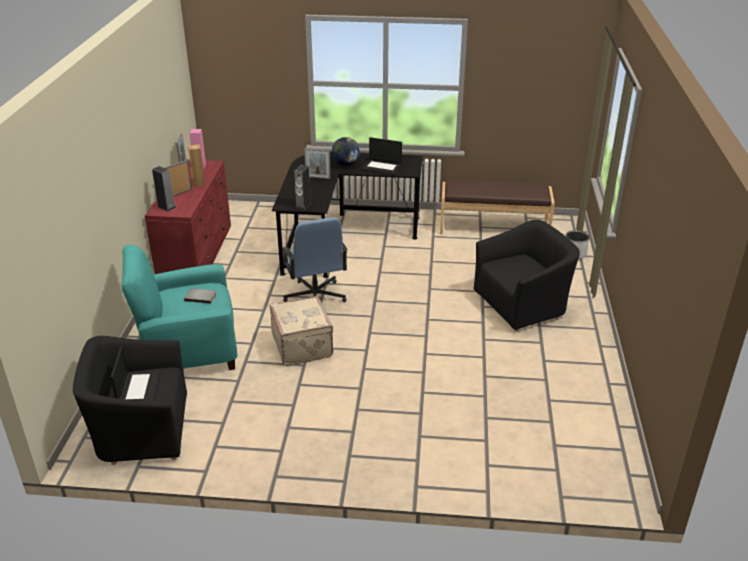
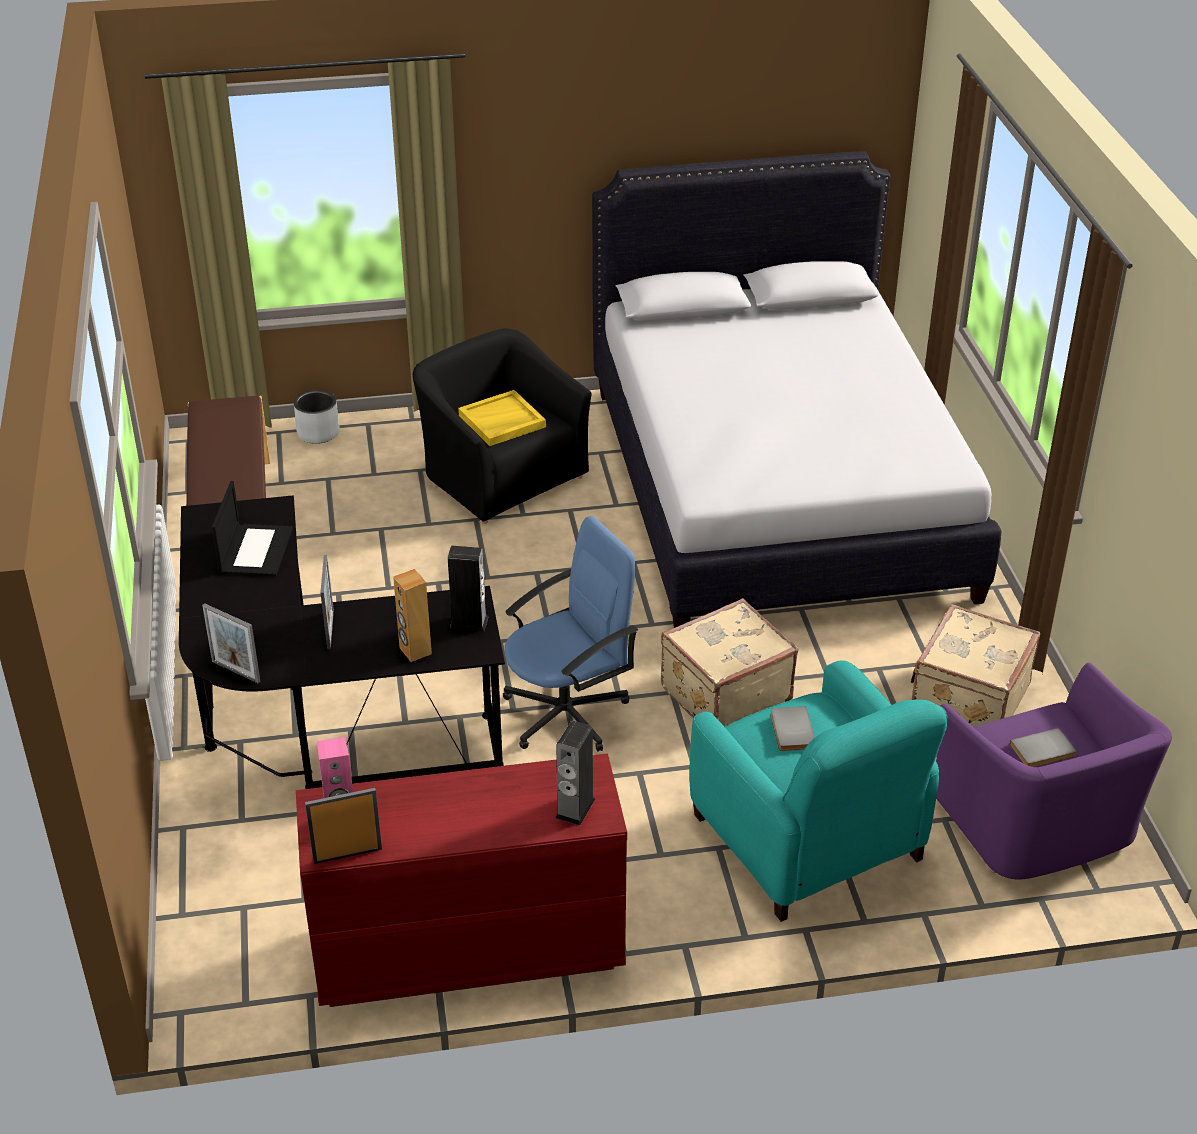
camera: 105 degrees left, 5 degrees up
black armchair [73,336,187,465] -> purple armchair [936,663,1172,880]
laptop [111,347,161,402] -> grey book [1010,728,1076,767]
picture frame [164,160,192,196] -> picture frame moved to [202,603,261,684]
brown speaker [188,145,205,187] -> brown speaker moved to [393,569,432,662]
globe [332,137,360,166] -> none
none -> yellow tray [458,390,546,446]
none -> white bed [592,151,1001,628]
none -> beige suitcase [911,604,1040,727]

